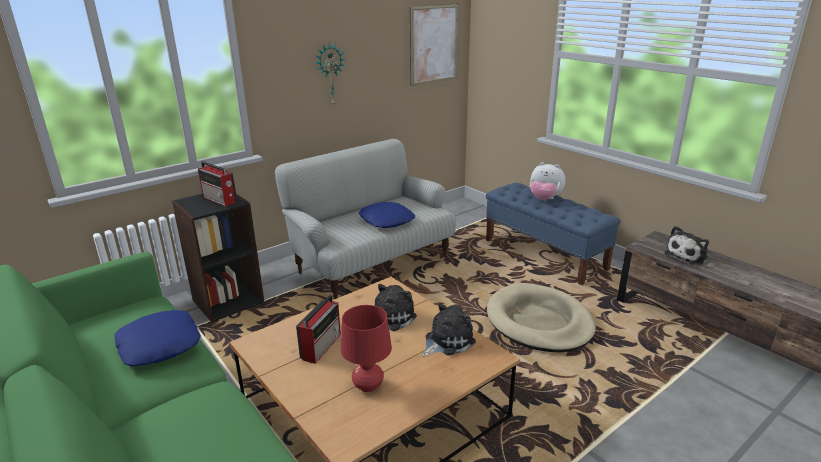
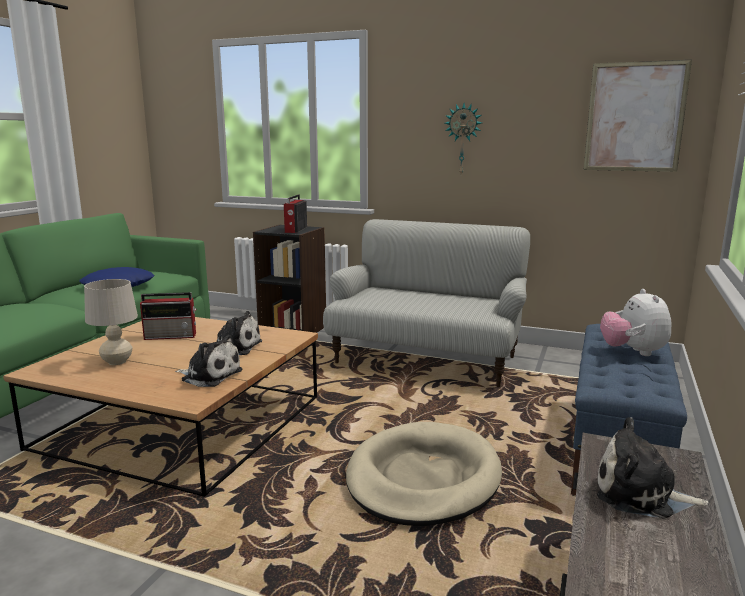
camera: 60 degrees right, 10 degrees down
red table lamp [341,305,392,392] -> beige table lamp [84,279,138,365]
blue pillow [359,202,415,228] -> none

